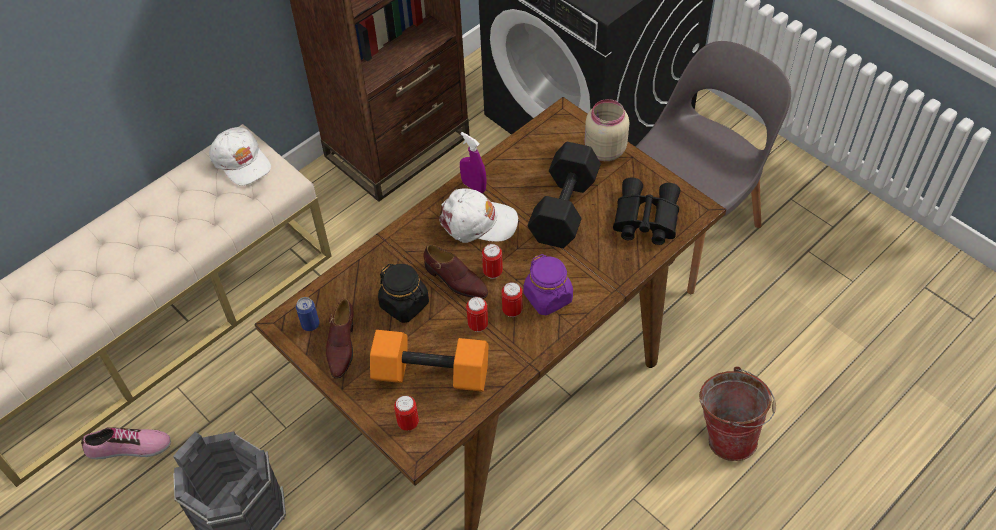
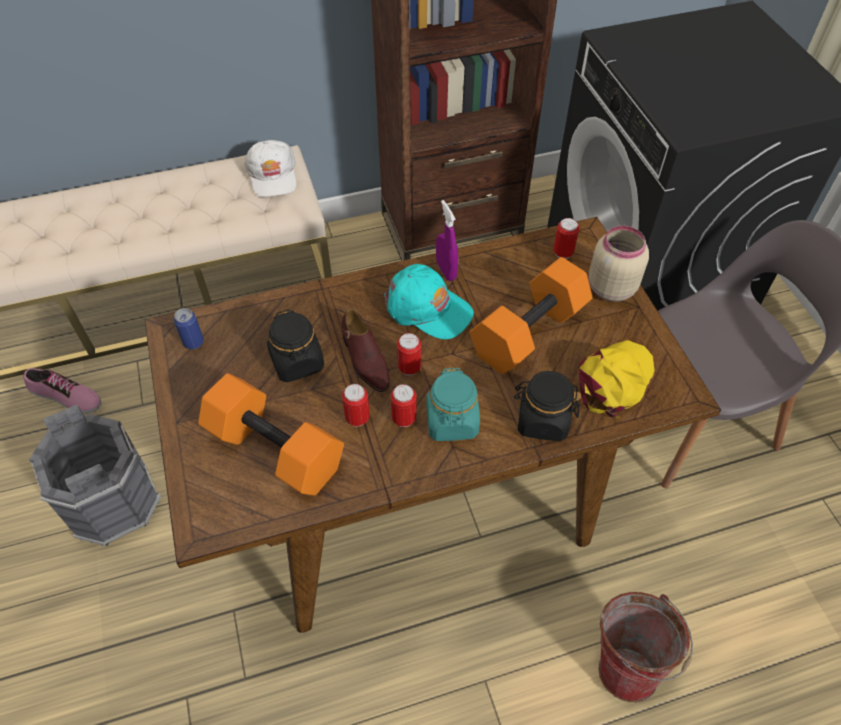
camera: 25 degrees right, 0 degrees up
brown shoe [326,299,354,379] -> none
can [394,395,419,431] -> can moved to [553,218,579,259]
white cap [439,188,519,243] -> turquoise cap [384,264,474,339]
purple jar [523,254,573,315] -> turquoise jar [426,367,480,441]
black dumbbell [527,142,601,248] -> orange dumbbell [470,257,593,374]
black binoculars [613,178,680,245] -> yellow cap [578,340,655,418]
none -> black jar [514,371,581,441]

